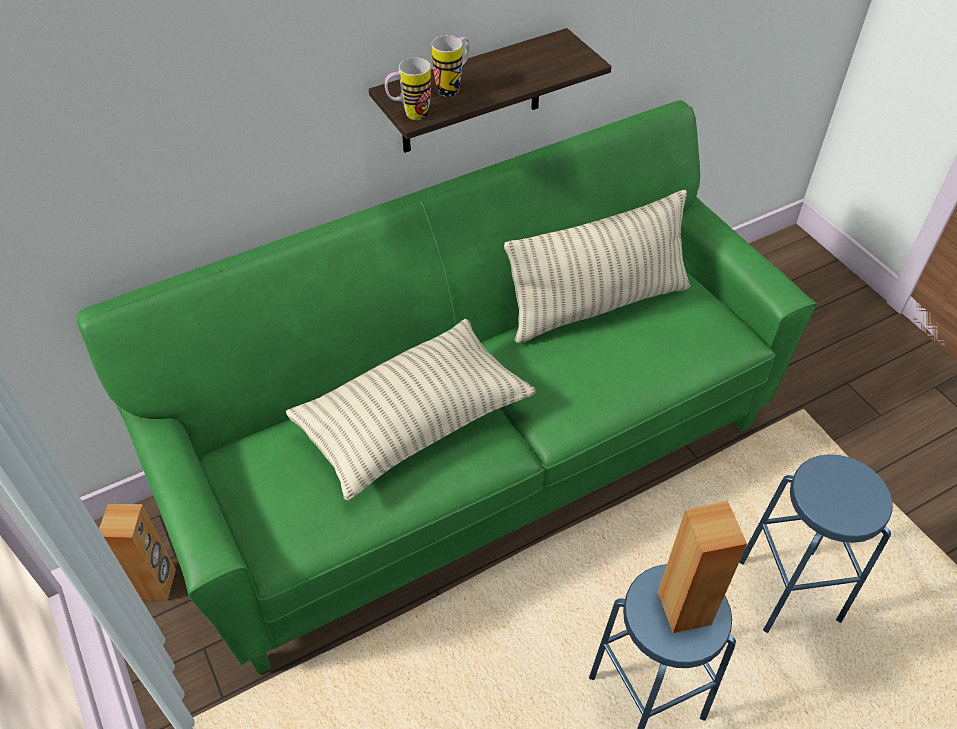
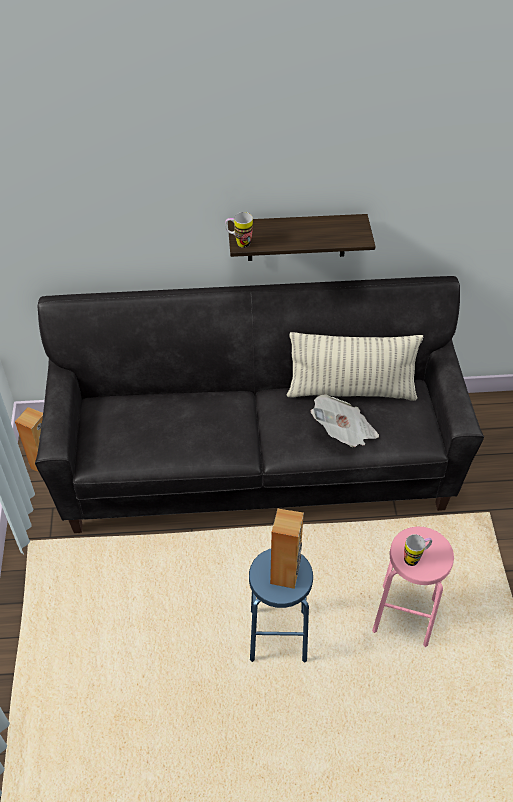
camera: 25 degrees right, 0 degrees up
green sofa [77,100,817,674] -> black sofa [35,276,484,533]
pillow [286,319,535,501] -> none
mug [432,35,470,97] -> mug moved to [404,534,432,566]
blue stool [739,454,893,633] -> pink stool [372,526,454,647]
none -> newspaper [310,394,379,447]

